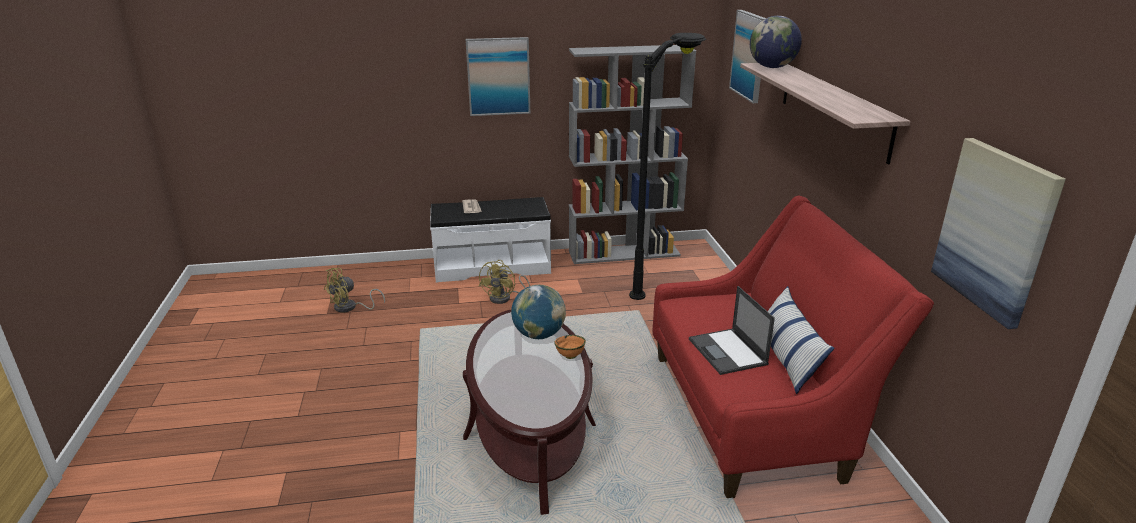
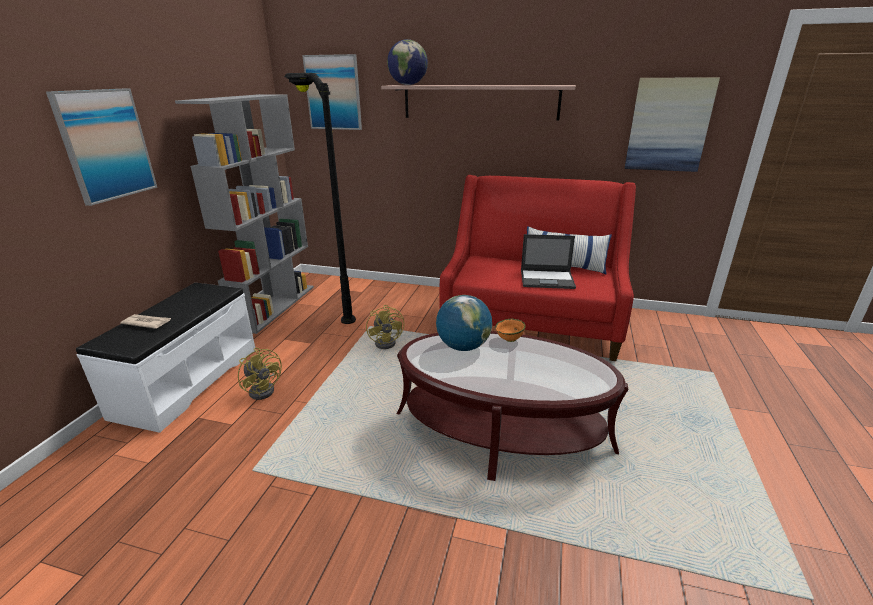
camera: 65 degrees left, 0 degrees up
yellow fan [324,268,385,313] -> yellow fan moved to [366,305,404,349]

